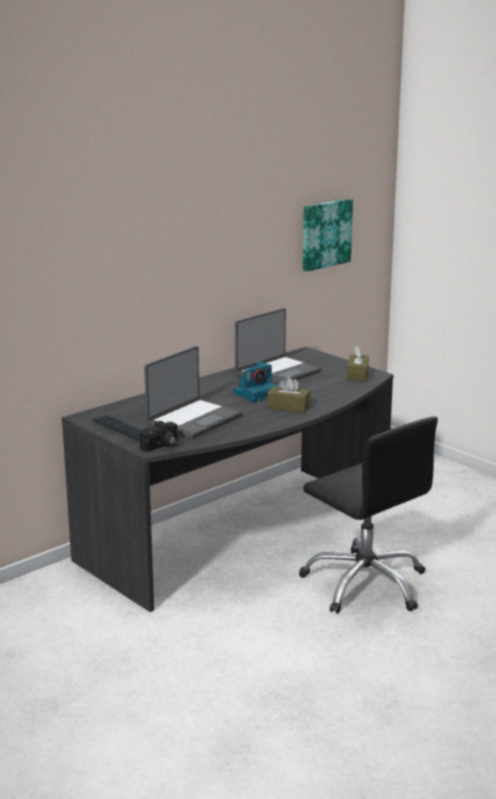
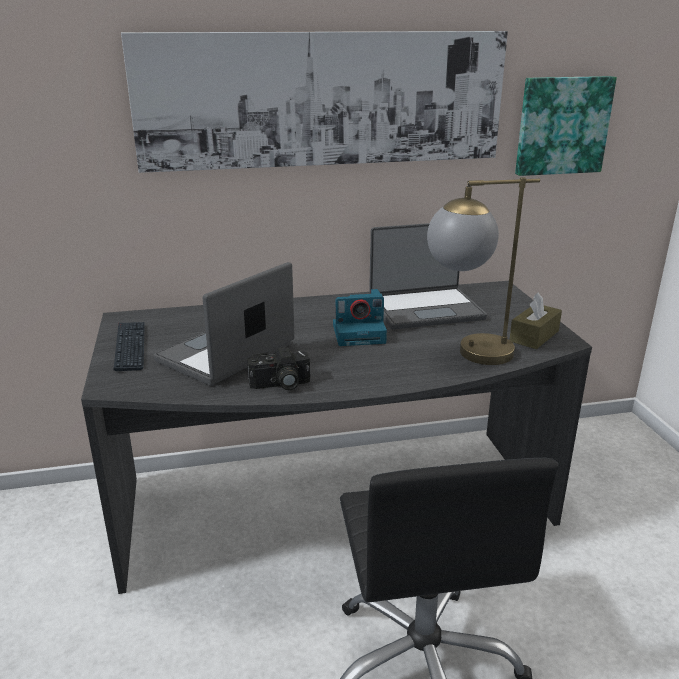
camera: 30 degrees right, 5 degrees up
camera [139,421,178,452] -> camera moved to [247,347,310,390]
laptop [144,346,242,439] -> laptop turned 150 degrees clockwise [153,262,295,386]
brown tissue box [267,376,310,413] -> none
none -> picture [121,31,508,173]
none -> table lamp [427,177,540,365]

